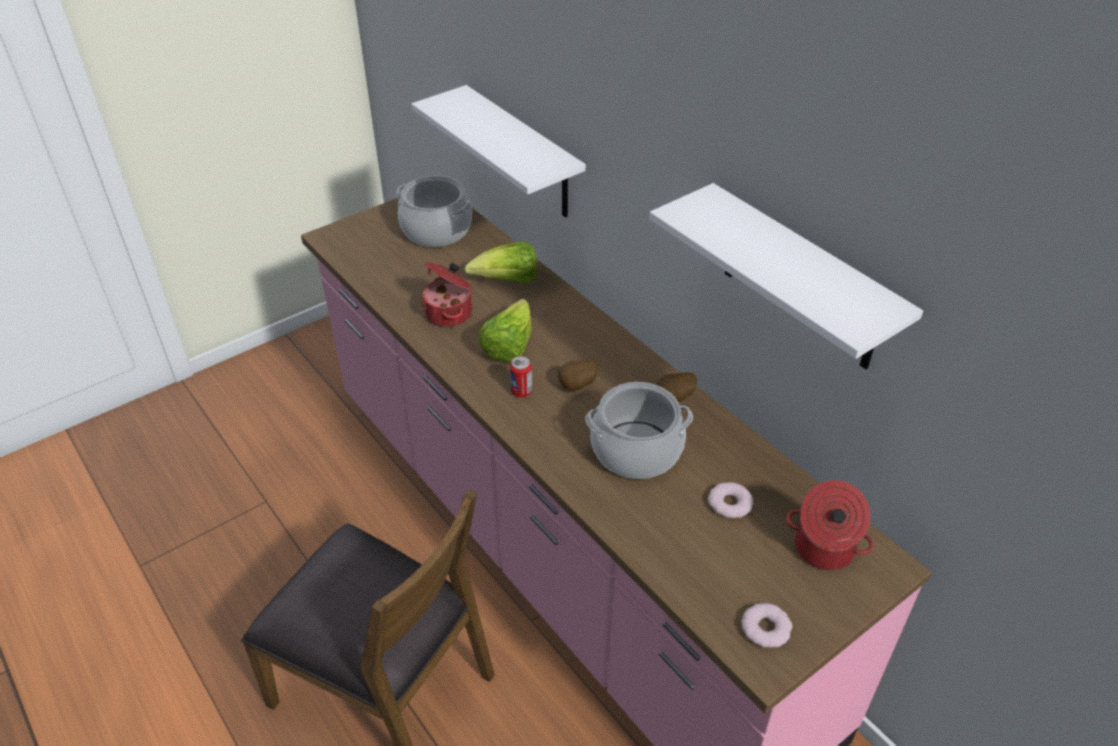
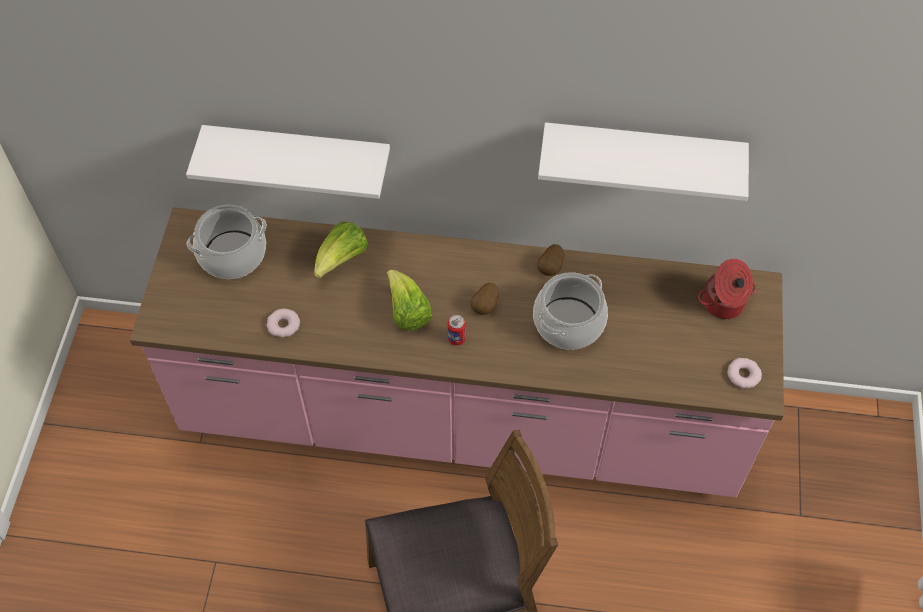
camera: 45 degrees left, 15 degrees up
cooking pot [421,262,473,327] -> none
donut [708,482,753,519] -> donut moved to [266,308,300,338]

